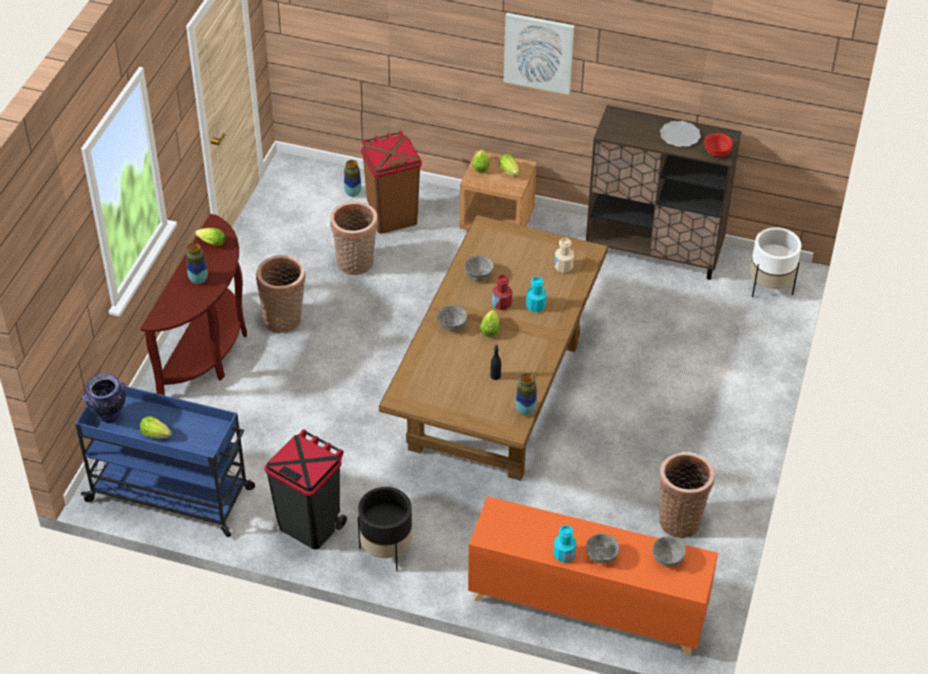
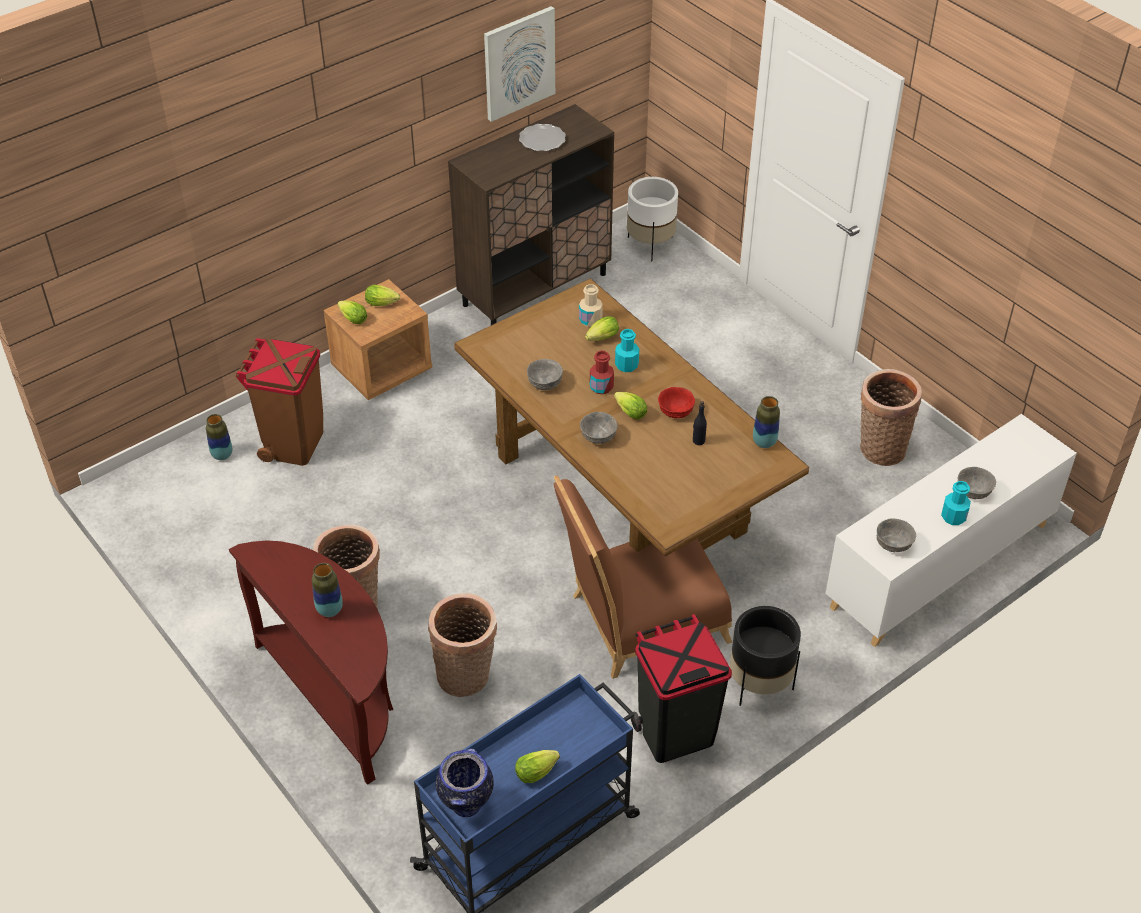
camera: 55 degrees left, 0 degrees up
lettuce [195,228,225,246] -> lettuce moved to [585,316,619,341]
basket [330,201,378,275] -> basket moved to [428,593,497,697]
orange cabinet [468,496,718,656] -> white cabinet [825,414,1077,647]
picture [504,13,574,95] -> picture moved to [484,6,555,122]
grey bowl [652,536,686,567] -> grey bowl moved to [877,518,916,552]
red bowl [704,133,733,157] -> red bowl moved to [658,387,695,418]
none -> brown chair [553,476,732,679]

